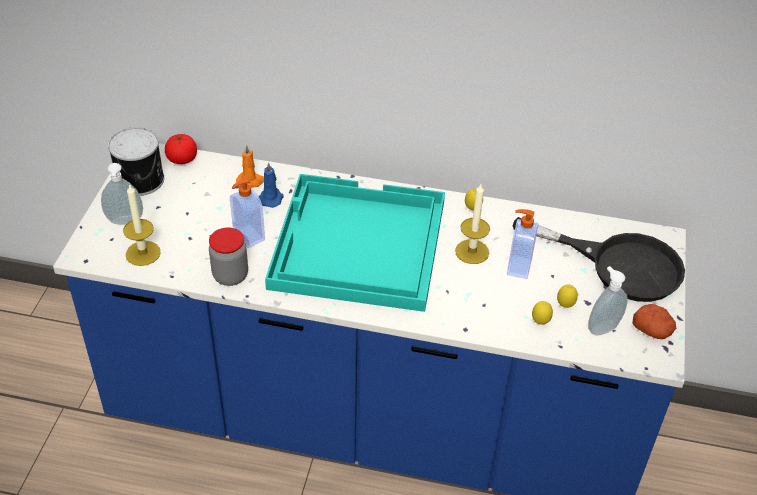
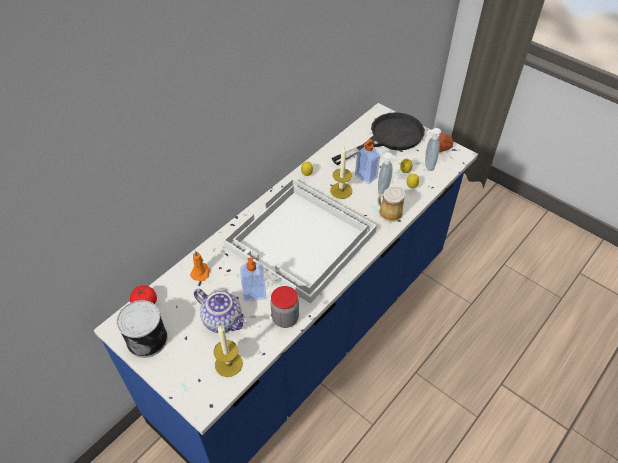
camera: 60 degrees left, 5 degrees up
soap dispenser [101,163,143,225] -> soap dispenser moved to [378,152,397,195]
blue candle [259,162,284,208] -> none
turquoise tray [265,174,445,312] -> white tray [223,178,377,303]
none -> teapot [194,289,247,333]
none -> mug [377,187,405,222]

